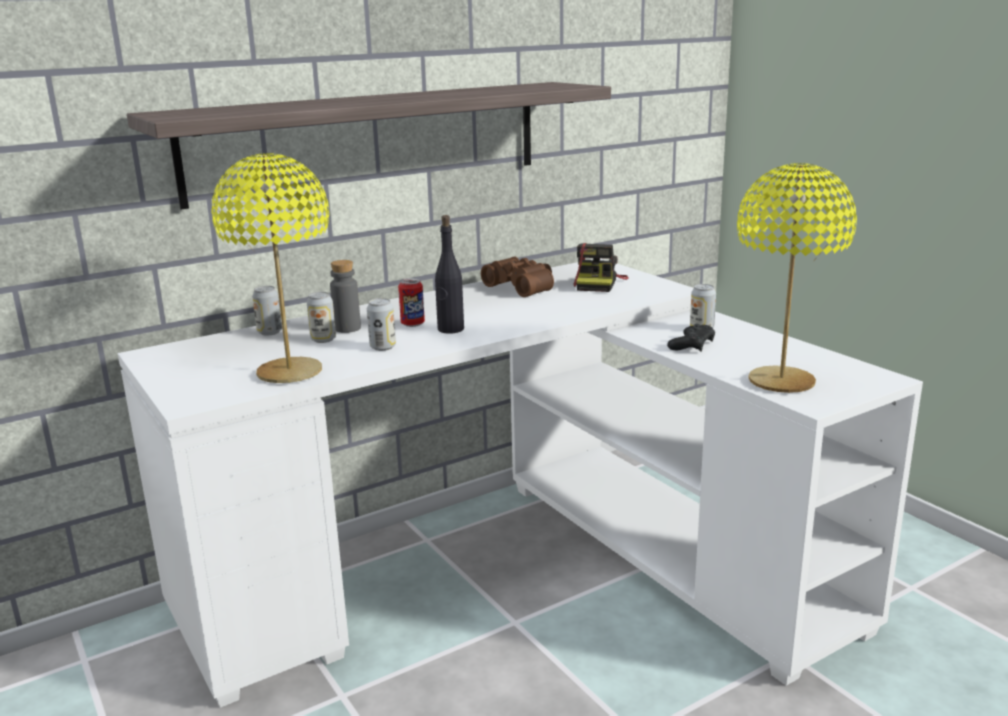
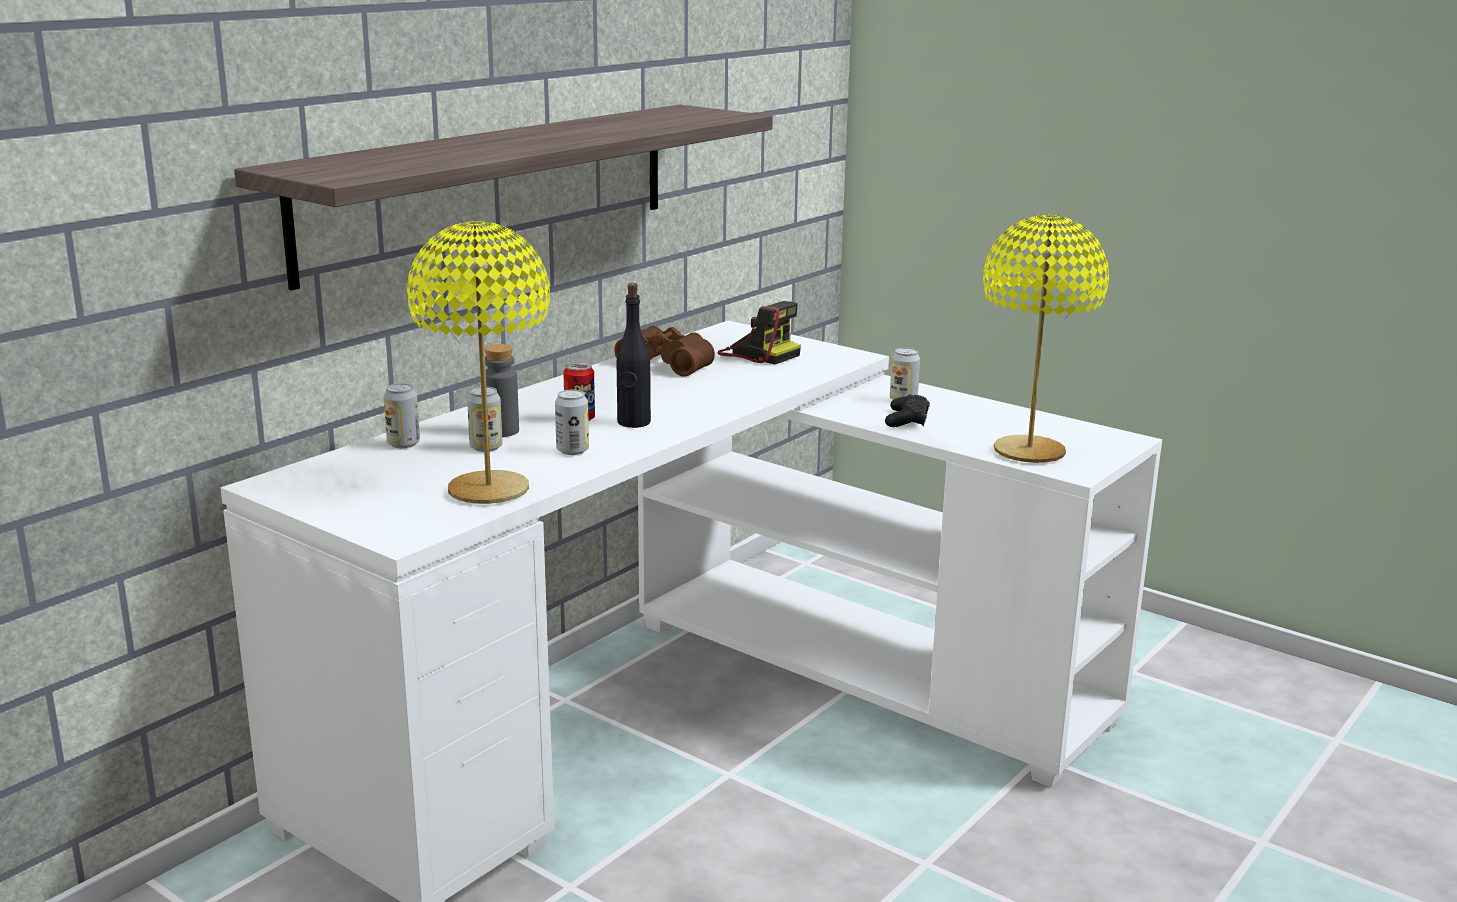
camera: 20 degrees left, 0 degrees up
camera [573,243,629,292] -> camera turned 45 degrees counterclockwise [717,301,801,364]

